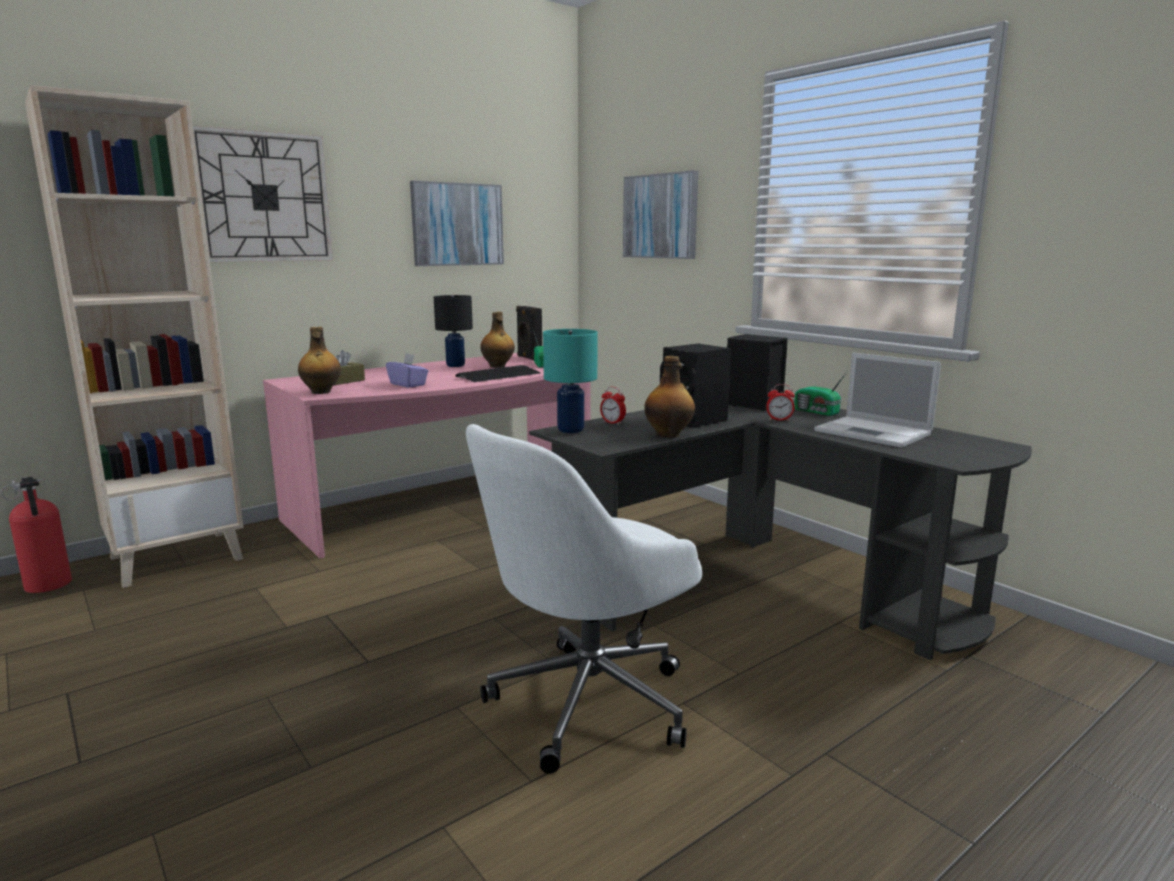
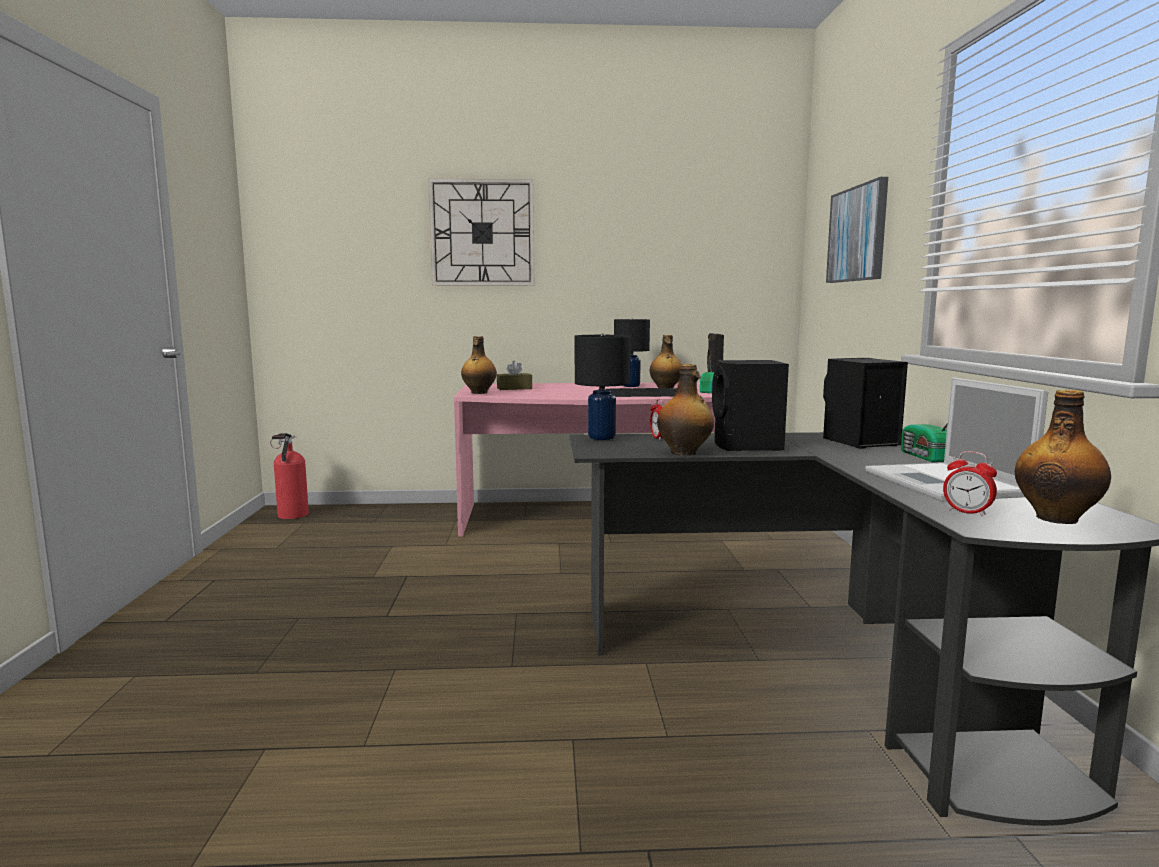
camera: 35 degrees right, 5 degrees down
beige bookcase [25,85,244,588] -> none
purple tissue box [386,353,429,388] -> none
picture [410,181,504,266] -> none
white office chair [466,424,702,774] -> none
turquoise table lamp [543,329,597,433] -> black table lamp [575,333,630,440]
alarm clock [766,384,795,421] -> alarm clock moved to [943,451,997,516]
none -> bottle [1015,390,1111,524]

